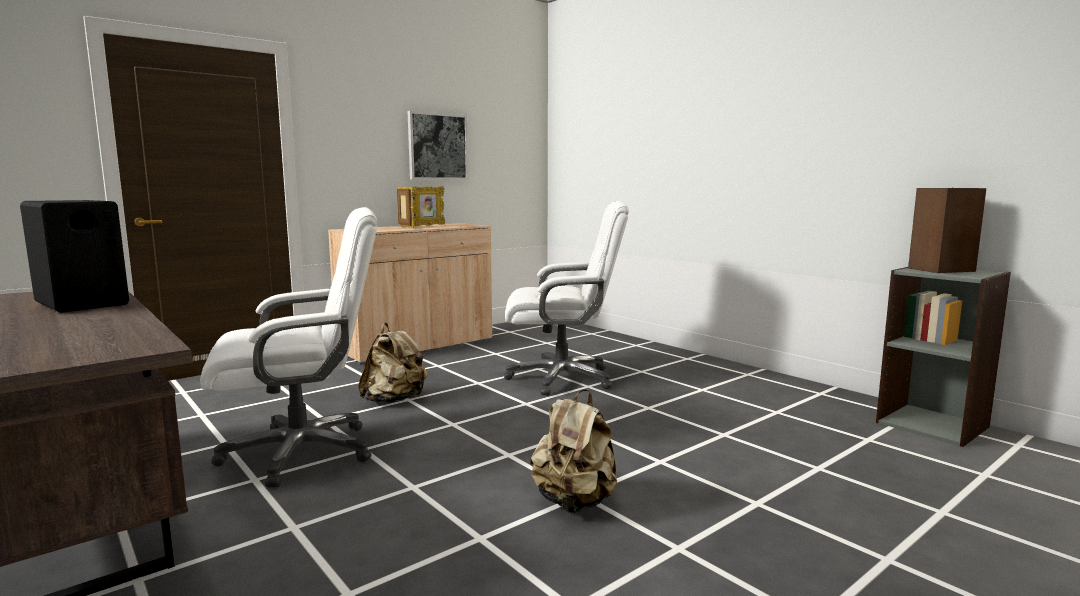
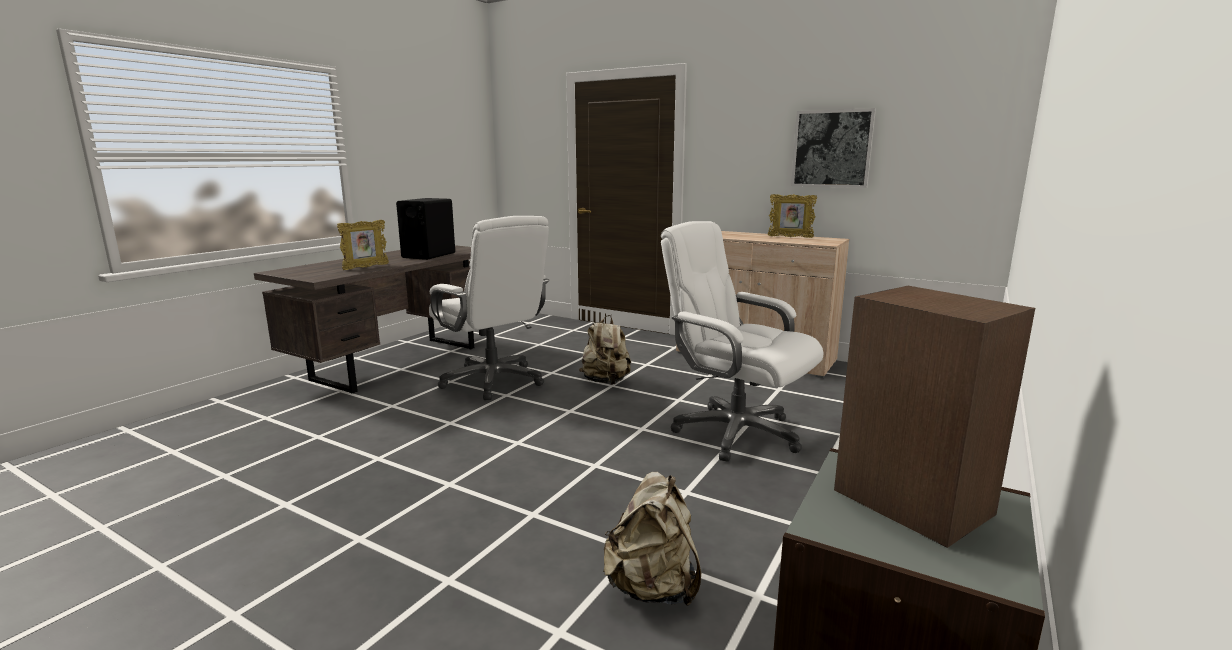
camera: 70 degrees right, 5 degrees up
picture frame [397,186,415,228] -> picture frame moved to [337,220,389,270]
white office chair [504,201,629,396] -> white office chair turned 150 degrees clockwise [661,221,824,462]
beige backpack [531,389,617,513] -> beige backpack moved to [603,472,701,606]

